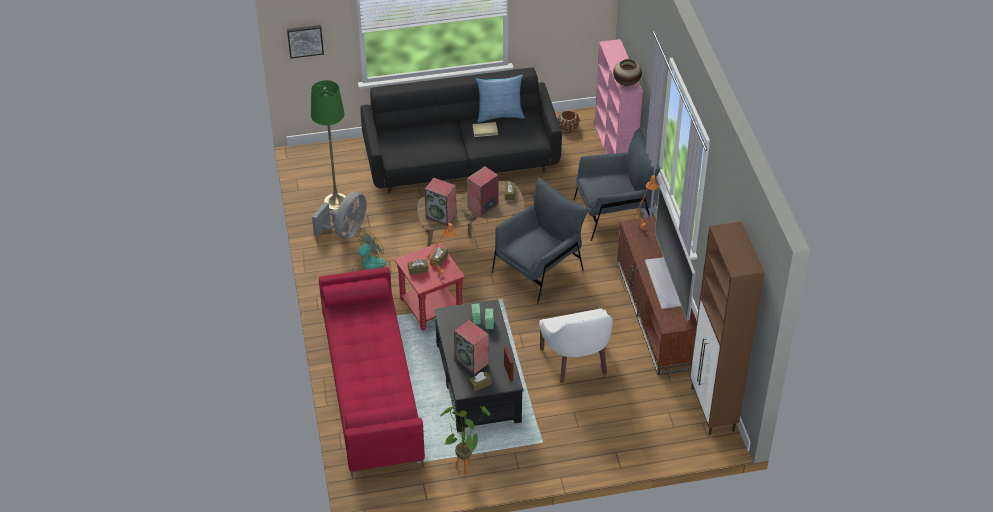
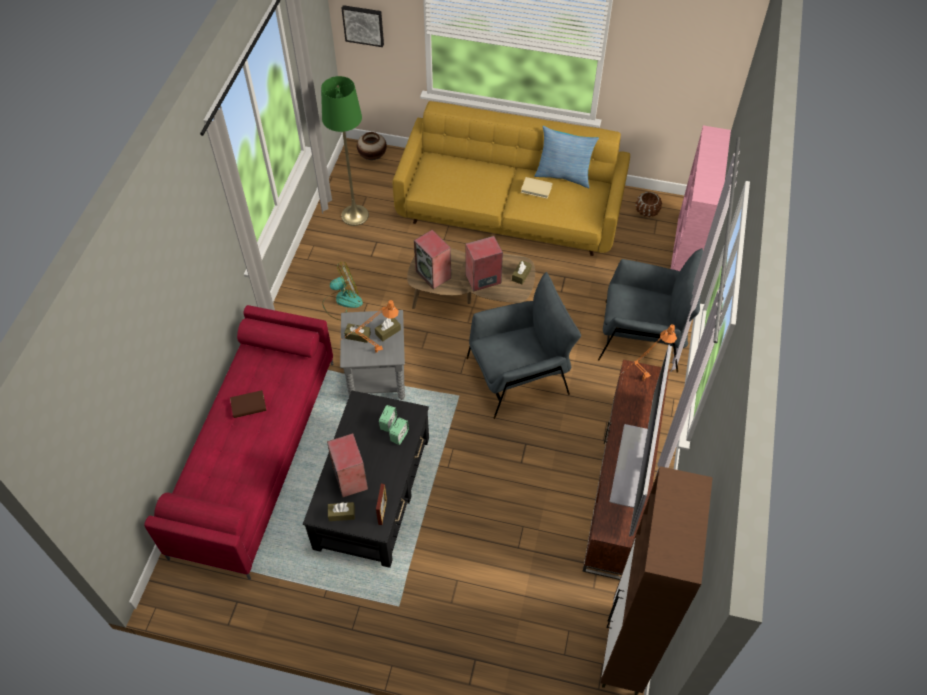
camera: 25 degrees right, 10 degrees up
grey fan [312,192,367,239] -> none
black sofa [360,68,562,193] -> yellow sofa [393,101,630,256]
red side table [395,242,465,331] -> grey side table [340,310,405,400]
potted plant [440,405,490,475] -> none
white armchair [539,308,613,383] -> none
vase [613,59,642,86] -> vase moved to [357,132,387,160]
none -> brown book [230,390,266,418]

